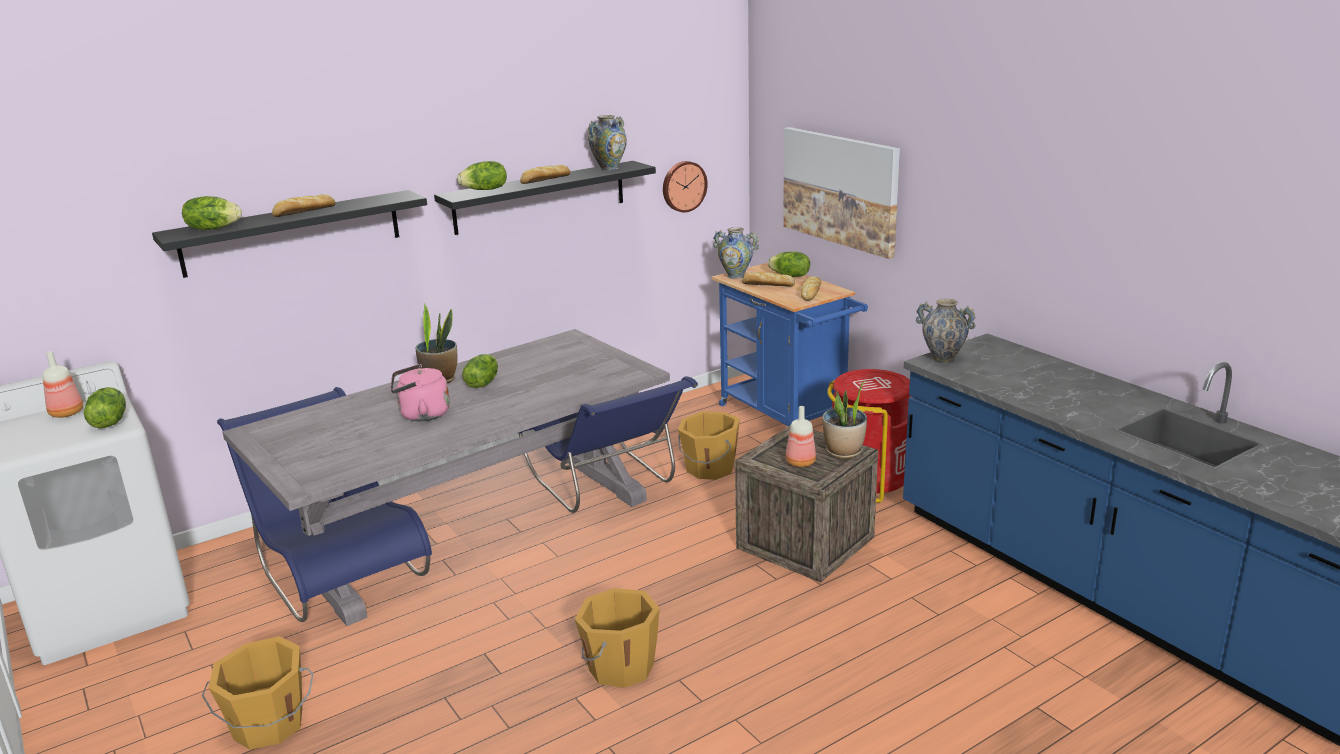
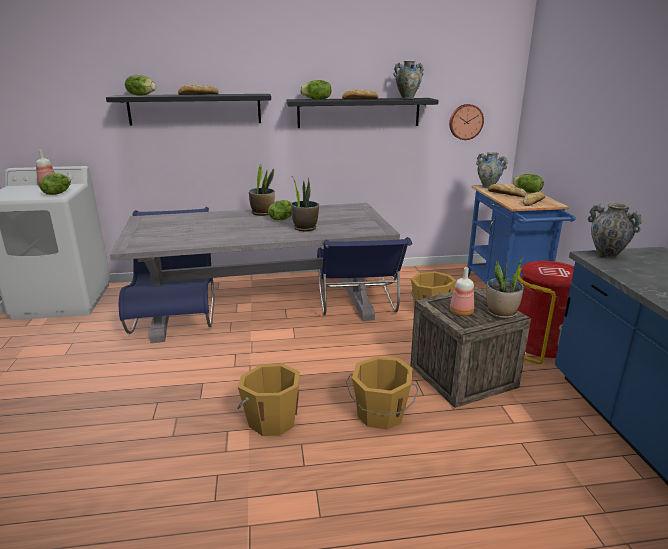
camera: 25 degrees right, 0 degrees up
orange bucket [202,636,313,750] -> orange bucket moved to [346,356,418,429]
pink kettle [391,364,450,421] -> none
picture [783,127,900,259] -> none
none -> potted plant [291,177,319,232]

